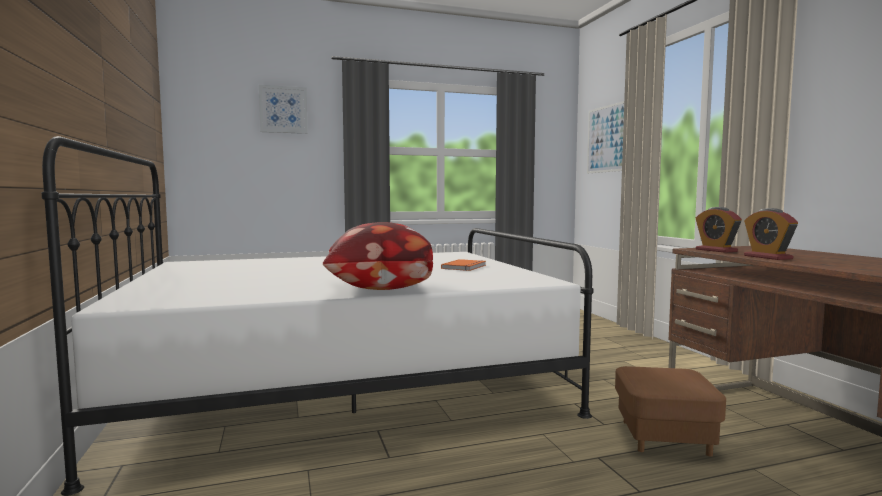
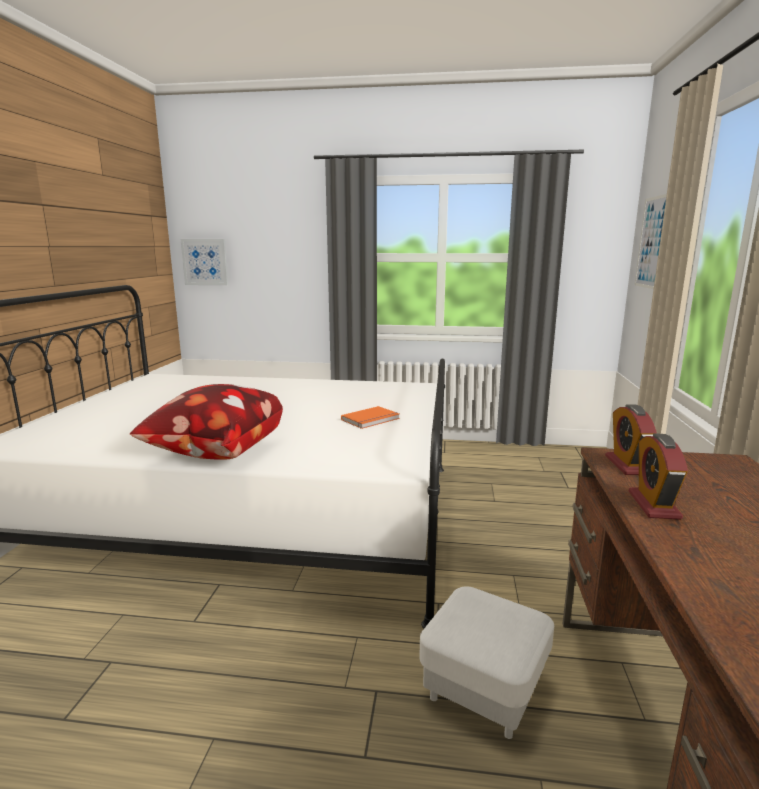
camera: 25 degrees right, 10 degrees up
picture [259,85,308,134] -> picture moved to [181,239,228,285]
brown ottoman [615,366,726,457] -> white ottoman [419,586,554,739]

